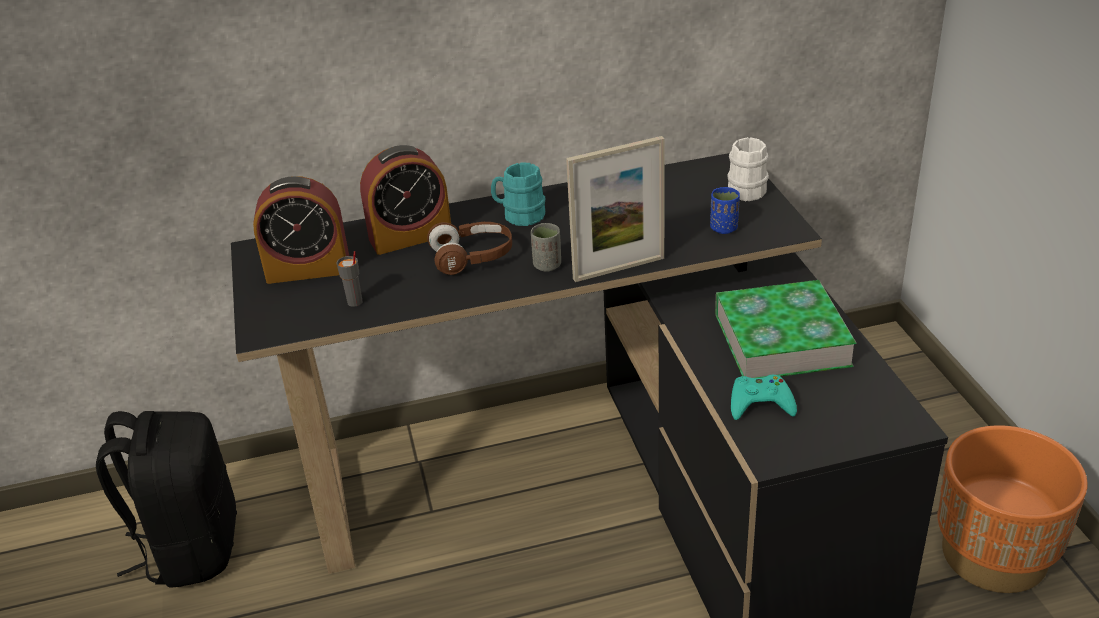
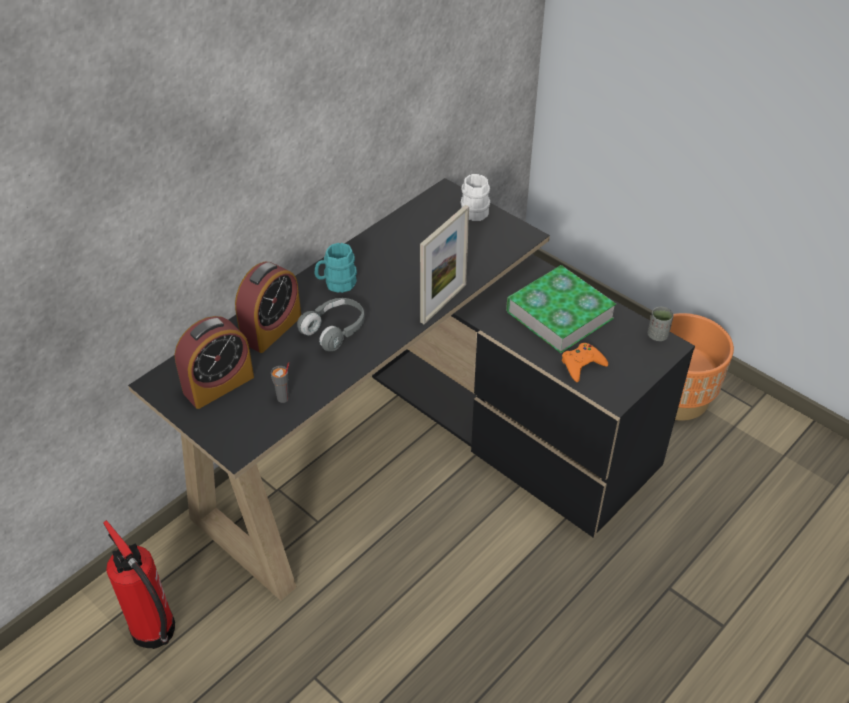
camera: 35 degrees left, 10 degrees up
black backpack [96,411,237,588] -> fire extinguisher [103,520,175,649]
brown headphones [427,222,512,275] -> grey headphones [297,298,365,351]
grey cup [531,223,561,272] -> grey cup moved to [648,307,674,341]
blue cup [710,187,740,234] -> none
turquoise game controller [731,375,797,420] -> orange game controller [562,343,608,382]

